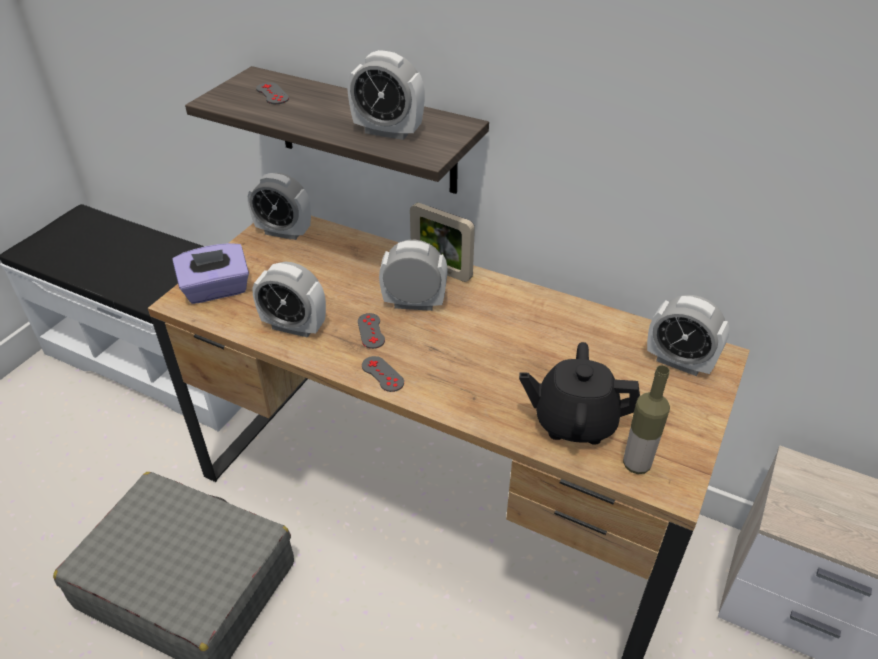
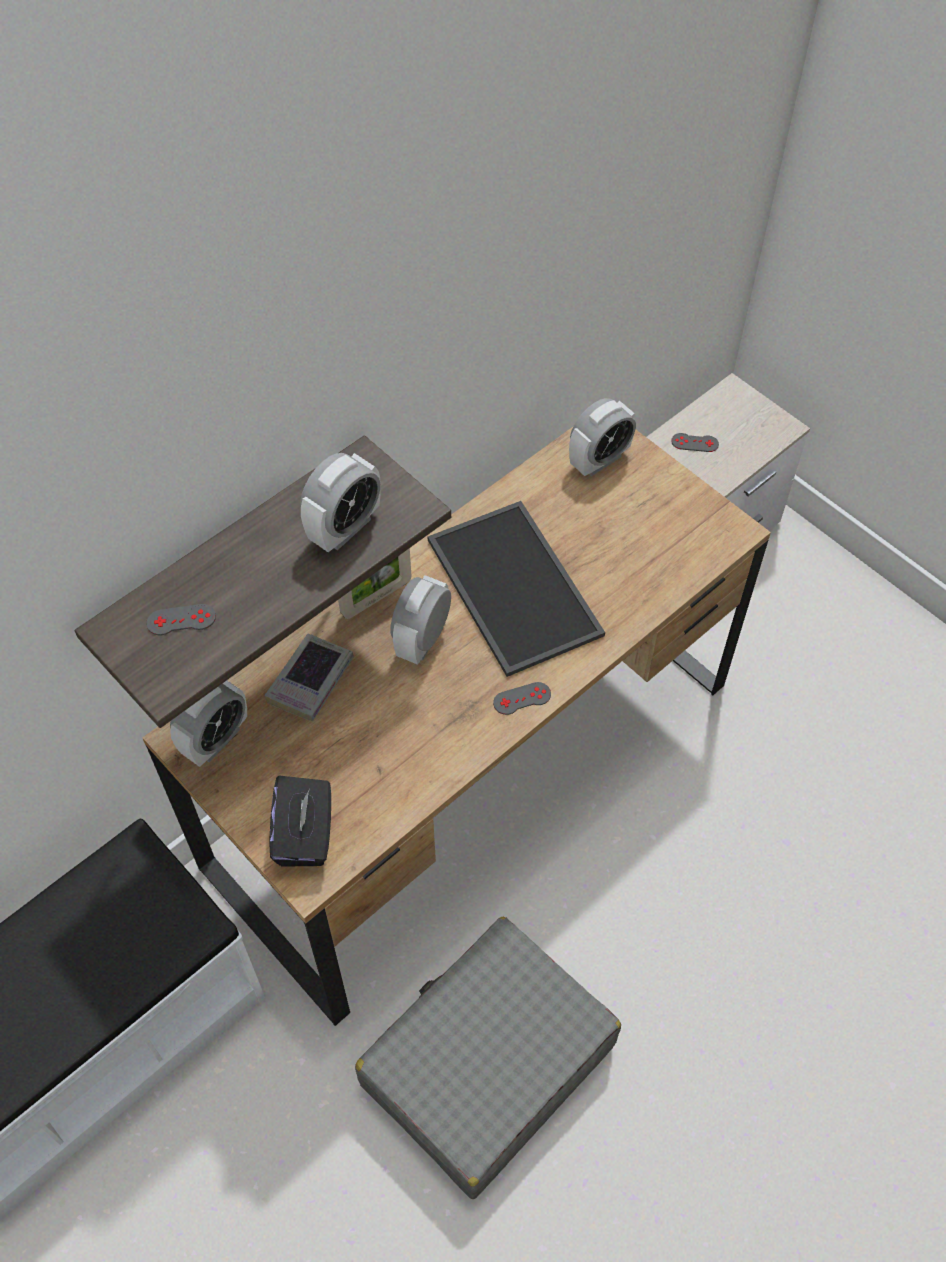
camera: 70 degrees left, 15 degrees up
purple tissue box [172,243,249,304] -> black tissue box [269,776,331,867]
alarm clock [252,262,326,338] -> none
grey game controller [358,313,385,349] -> grey game controller moved to [671,433,719,452]
black teapot [519,342,640,445] -> none
bottle [623,365,670,474] -> none
none -> book [264,633,354,721]
none -> tray [428,501,605,677]

